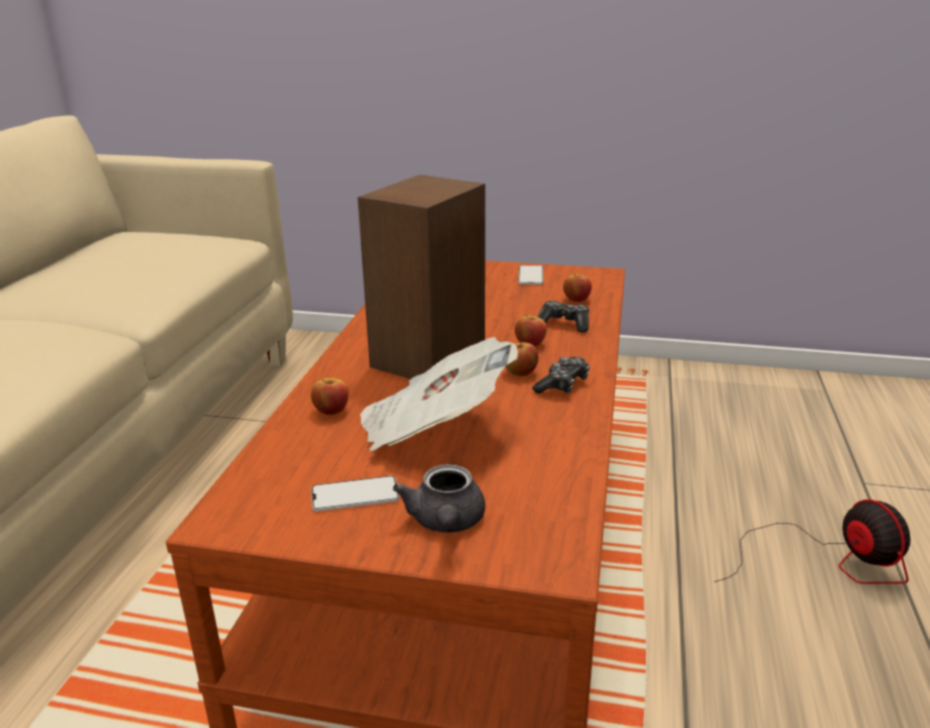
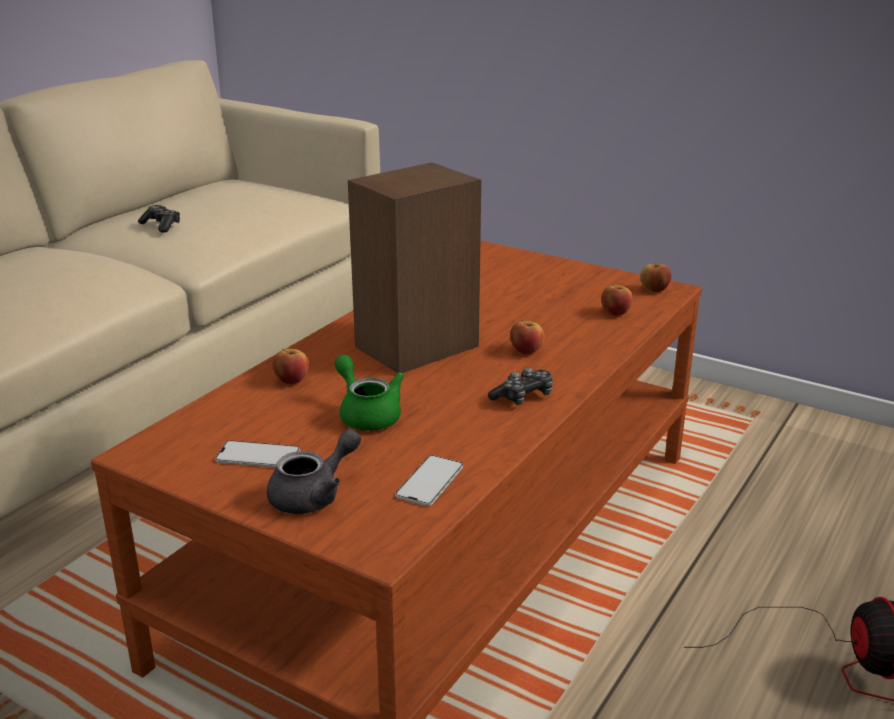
camera: 20 degrees right, 0 degrees up
newspaper [360,337,518,451] -> green teapot [335,355,404,430]
grey teapot [393,464,485,533] -> grey teapot turned 150 degrees counterclockwise [267,429,361,514]
apple [505,343,538,376] -> apple moved to [640,264,671,292]
phone [518,265,544,285] -> phone moved to [395,455,463,506]
game controller [537,301,589,333] -> game controller moved to [138,205,180,233]

